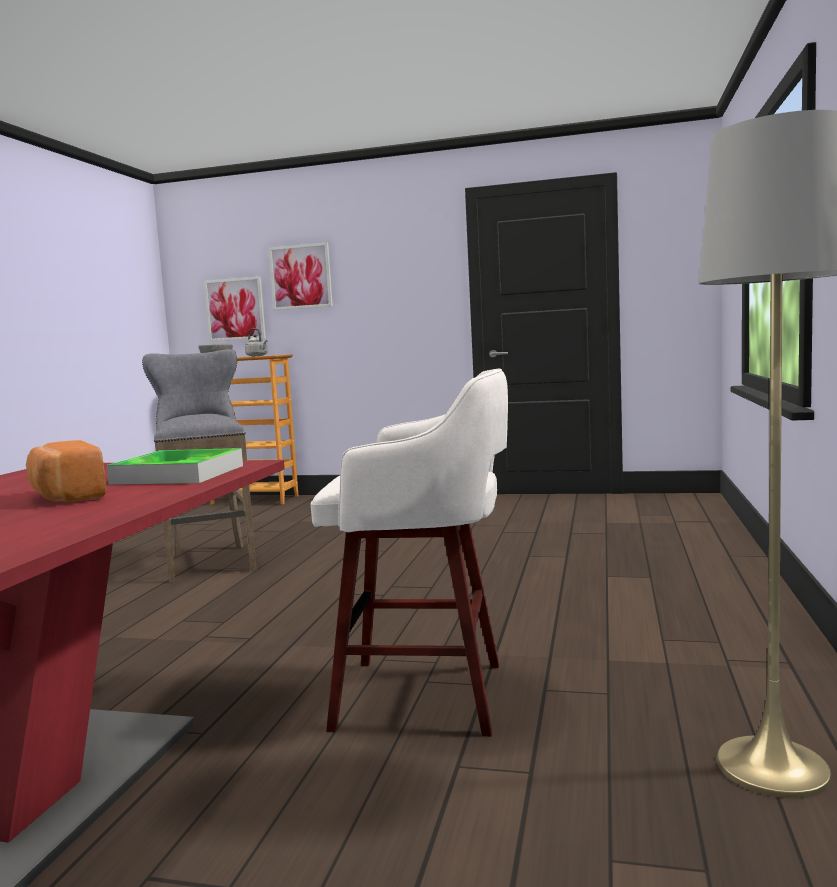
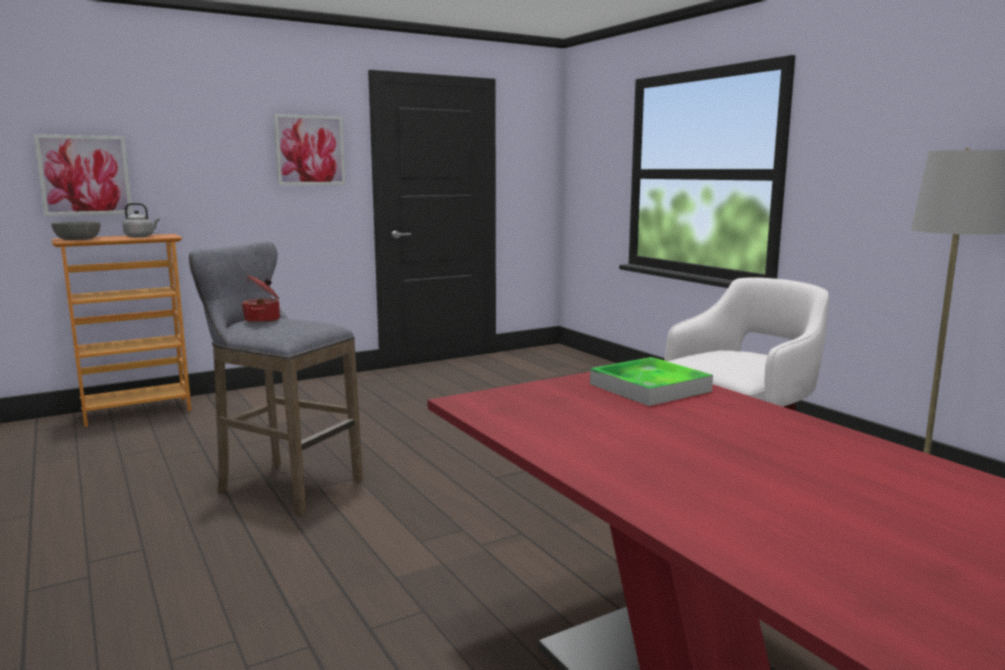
camera: 45 degrees left, 5 degrees up
bread [26,440,106,502] -> none
picture [269,242,333,310] -> picture moved to [274,114,345,185]
none -> cooking pot [242,275,280,323]

